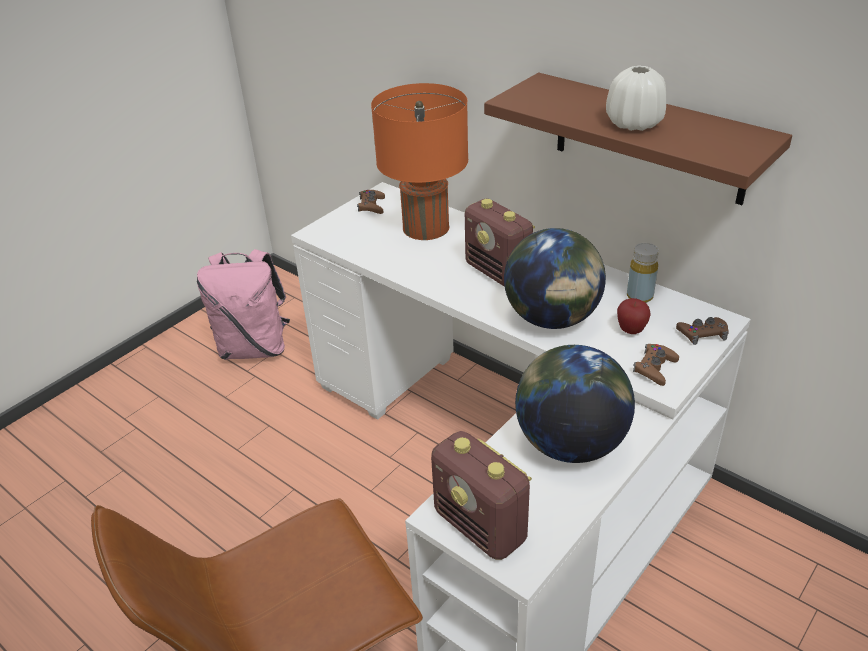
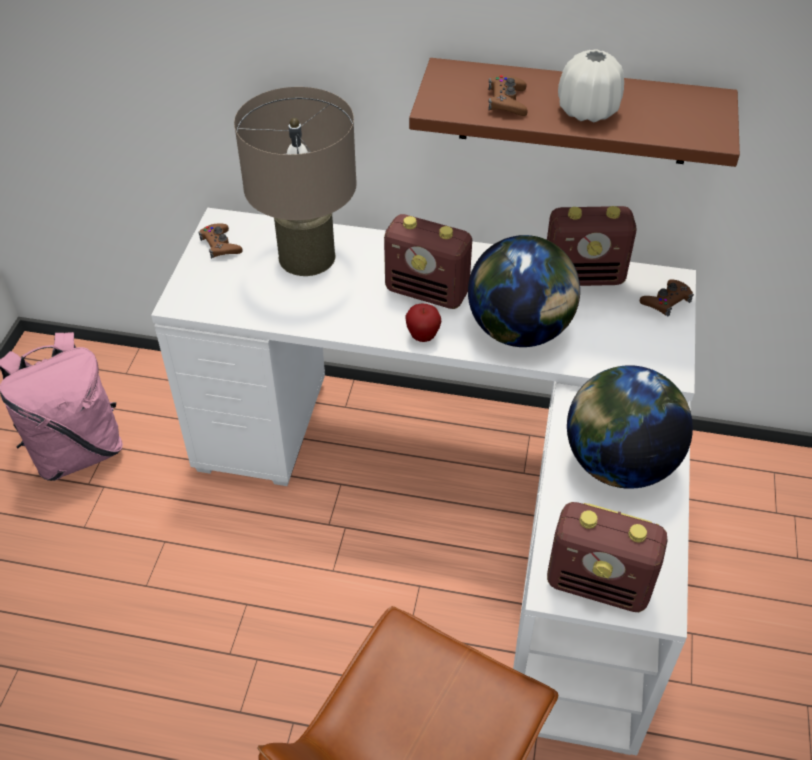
camera: 30 degrees left, 10 degrees up
orange table lamp [371,83,468,240] -> beige table lamp [234,87,357,276]
apple [617,298,651,334] -> apple moved to [405,303,441,342]
yellow bottle [627,243,659,303] -> radio [547,206,637,286]
brown game controller [633,344,679,386] -> brown game controller moved to [488,75,528,116]

